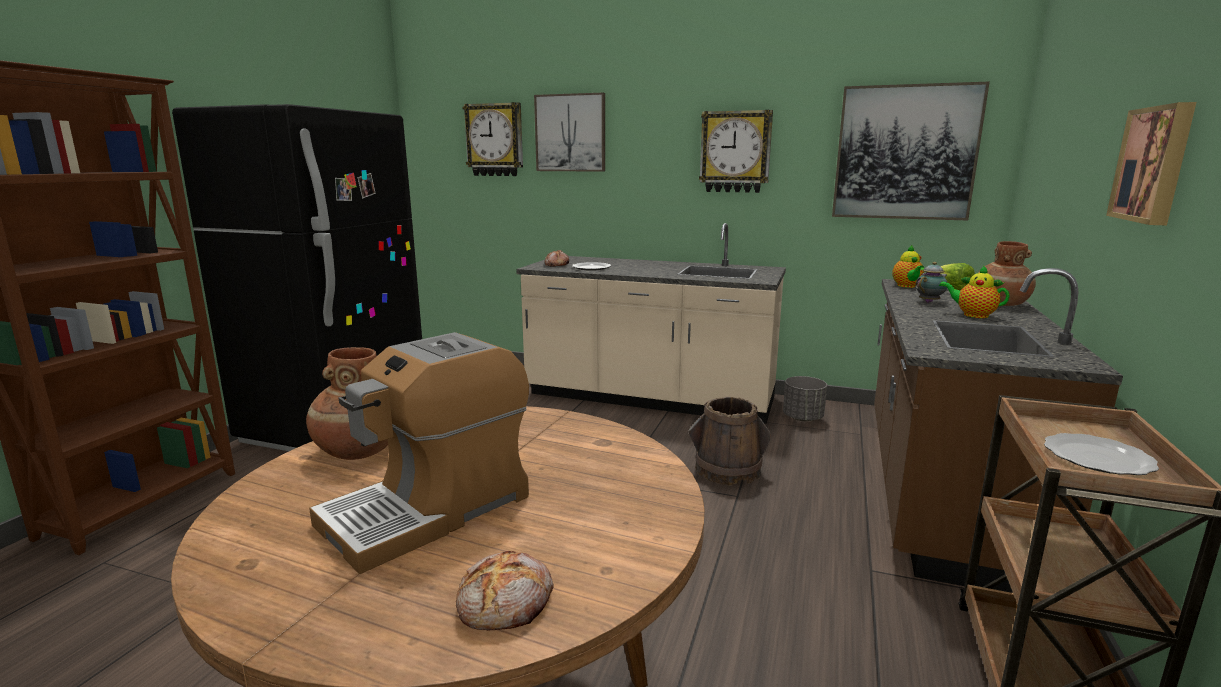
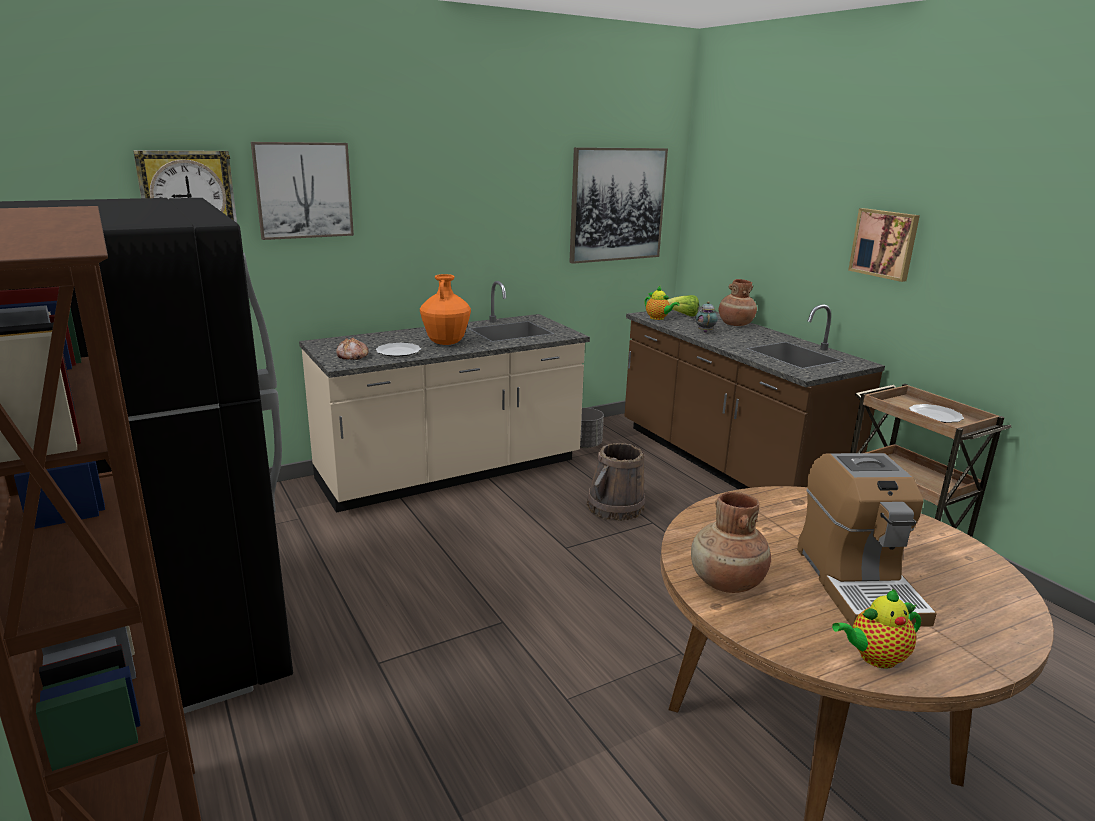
camera: 50 degrees left, 5 degrees up
bread [456,551,554,630] -> none
wall clock [699,110,773,193] -> none
teapot [939,265,1010,318] -> teapot moved to [832,588,921,669]
none -> orange vase [420,274,471,345]

